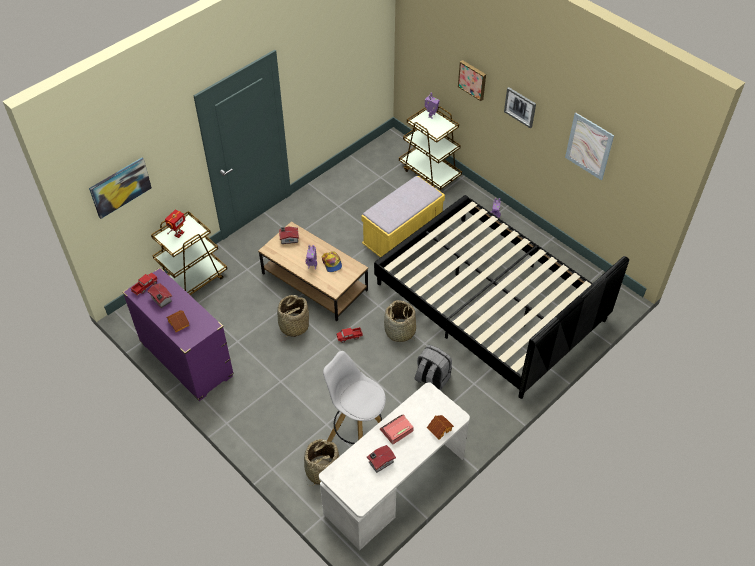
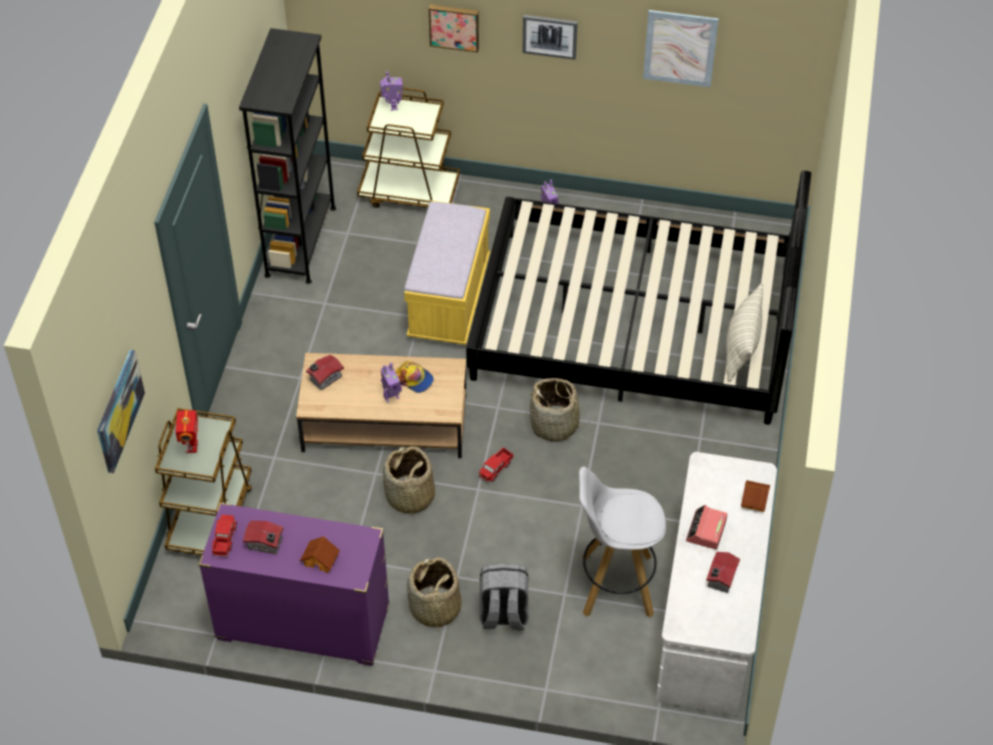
camera: 35 degrees left, 0 degrees up
basket [304,439,339,486] -> basket moved to [407,557,461,632]
grey backpack [414,345,452,391] -> grey backpack moved to [480,564,529,630]
none -> black bookcase [239,28,336,284]
none -> pillow [726,283,763,381]

